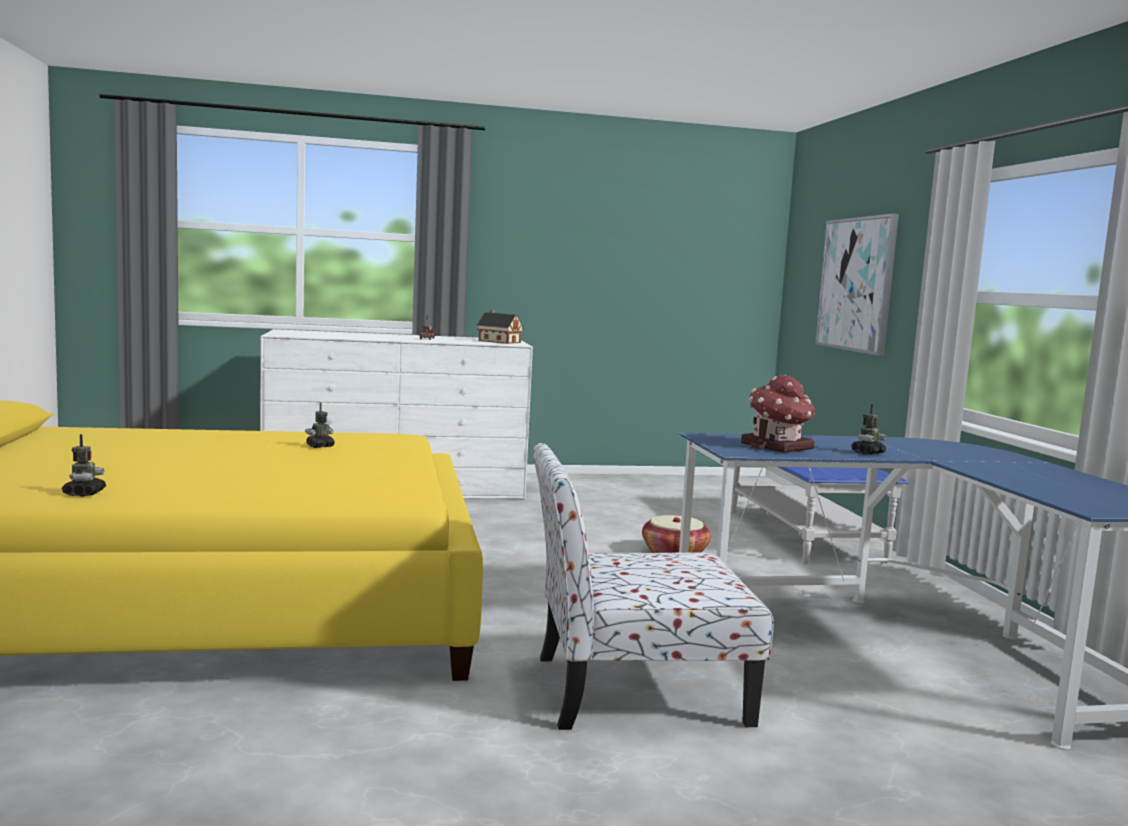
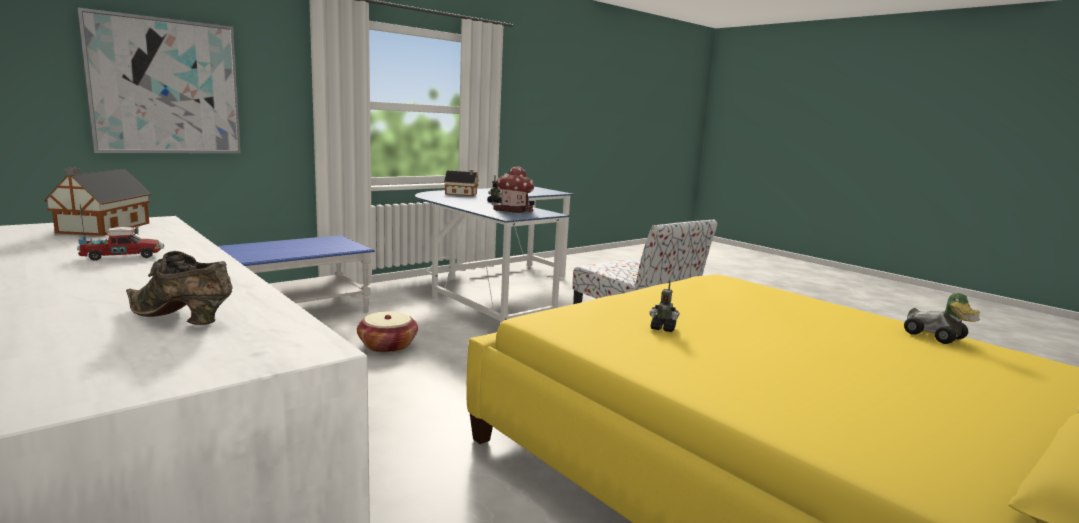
camera: 120 degrees left, 5 degrees up
toy robot [62,434,106,496] -> toy car [904,293,981,344]
none -> brown shoe [126,251,233,325]
none -> toy house [444,170,479,196]

